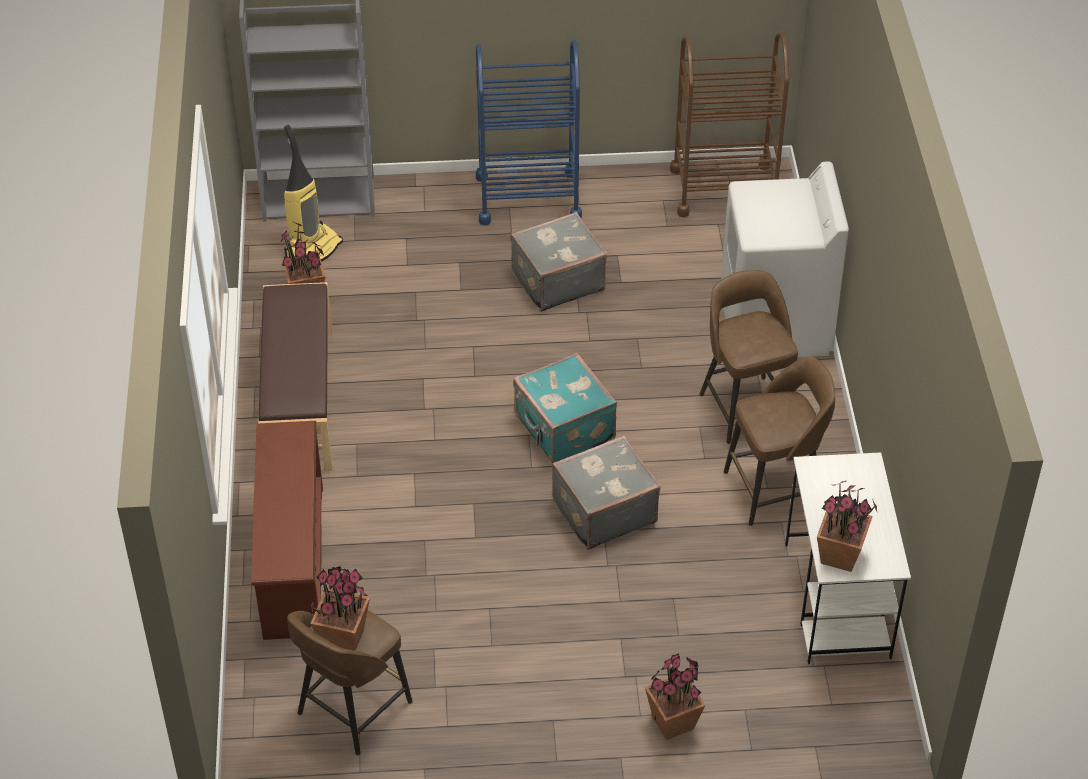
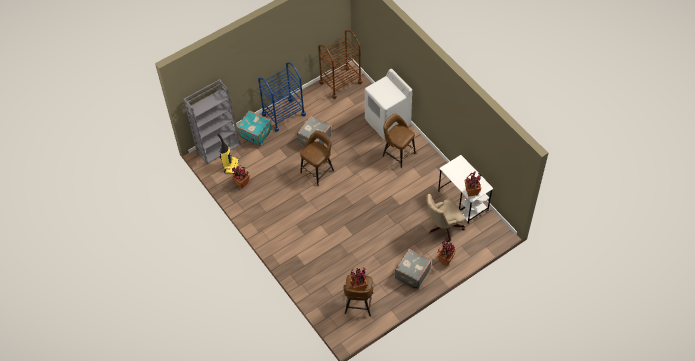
camera: 30 degrees left, 10 degrees up
brown shoe rack [251,421,323,640] -> none
brown bench [258,282,332,471] -> none
turquoise suitcase [513,353,617,463] -> turquoise suitcase moved to [237,110,272,146]
grey suitcase [552,435,661,550] -> grey suitcase moved to [395,249,431,290]
brown stool [724,356,835,526] -> brown stool moved to [300,130,334,186]
none -> beige office chair [426,193,466,241]

